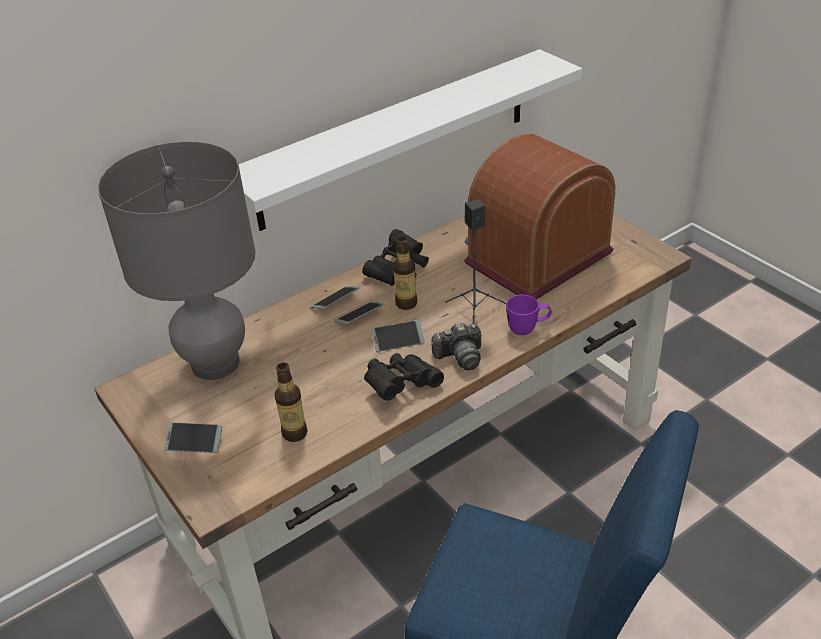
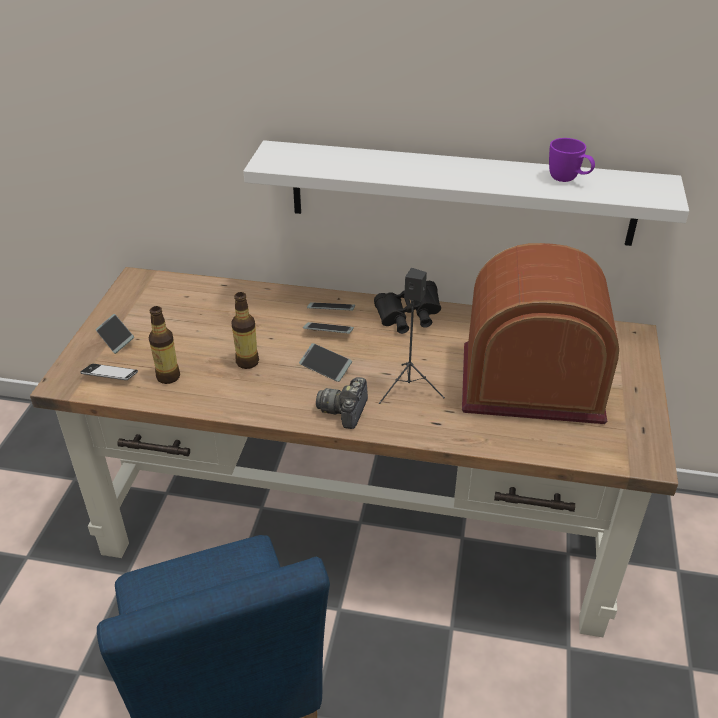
camera: 45 degrees right, 0 degrees up
grey table lamp [98,142,255,380] -> none
black binoculars [364,353,444,401] -> none
bottle [393,236,417,310] -> bottle moved to [232,292,259,369]
camera [431,322,481,370] -> camera turned 75 degrees clockwise [316,377,368,429]
purple mug [506,294,552,335] -> purple mug moved to [549,138,595,182]
none -> phone [81,364,138,380]

